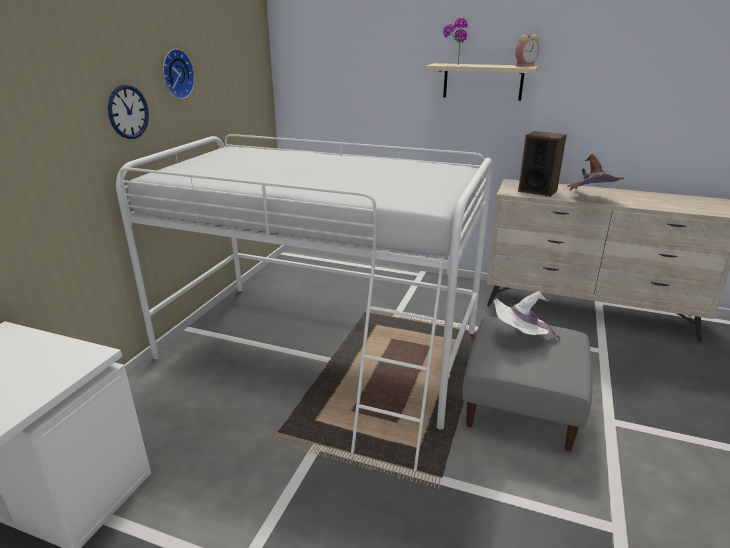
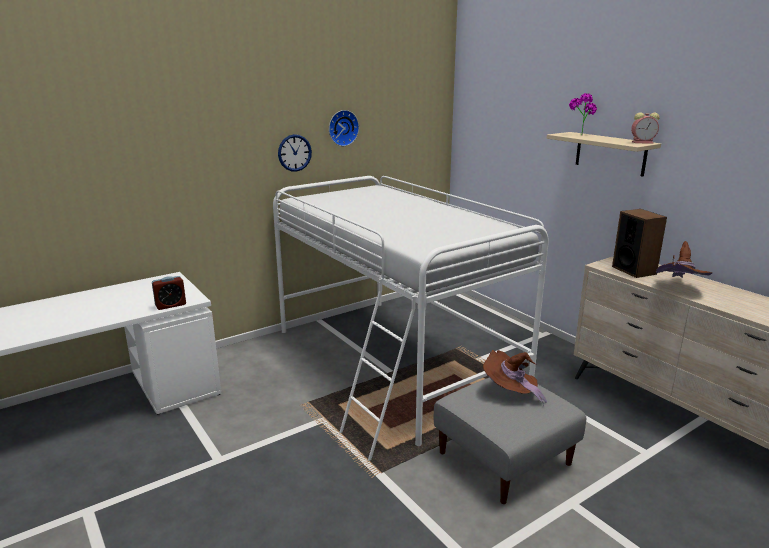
camera: 35 degrees right, 5 degrees down
white hat [493,291,560,340] -> brown hat [483,350,547,407]
none -> alarm clock [152,276,186,310]

